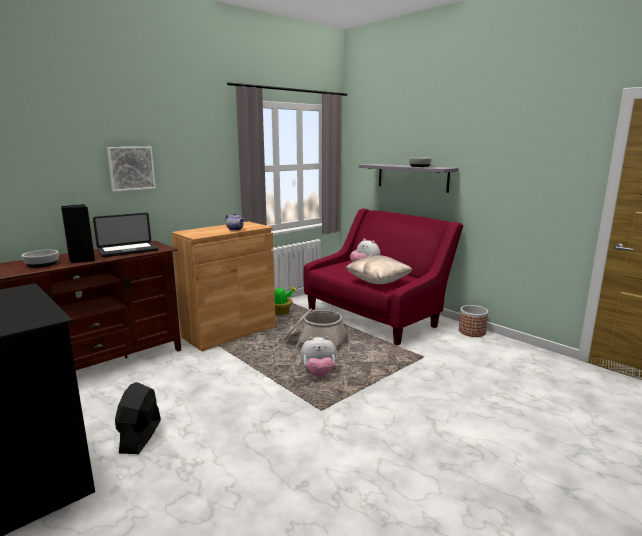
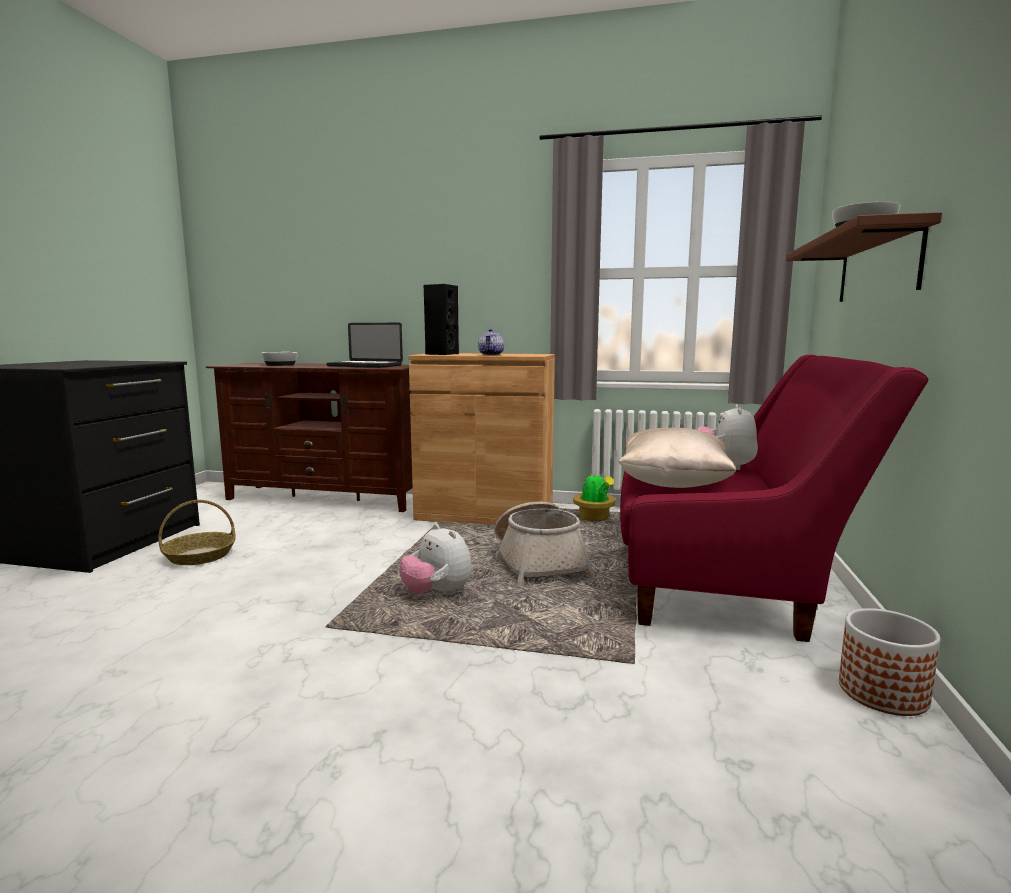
camera: 55 degrees right, 5 degrees down
black speaker [61,204,95,263] -> black speaker moved to [424,284,459,355]
picture [107,147,156,192] -> none
black fan [115,382,161,454] -> basket [158,500,236,565]
grey shelf [359,164,459,193] -> brown shelf [786,212,942,302]

